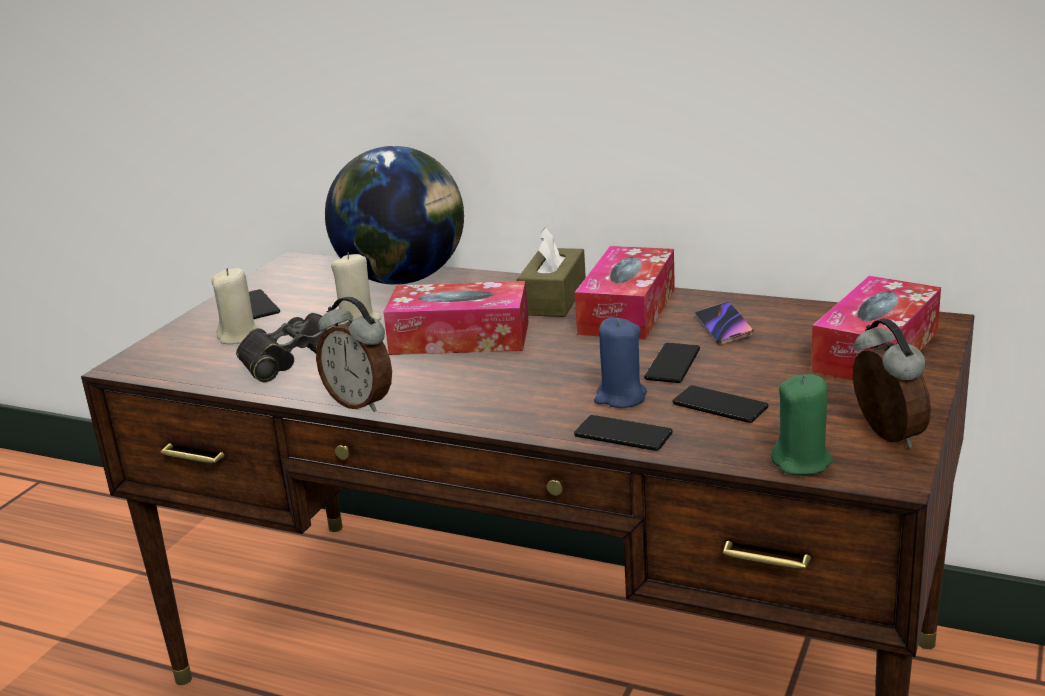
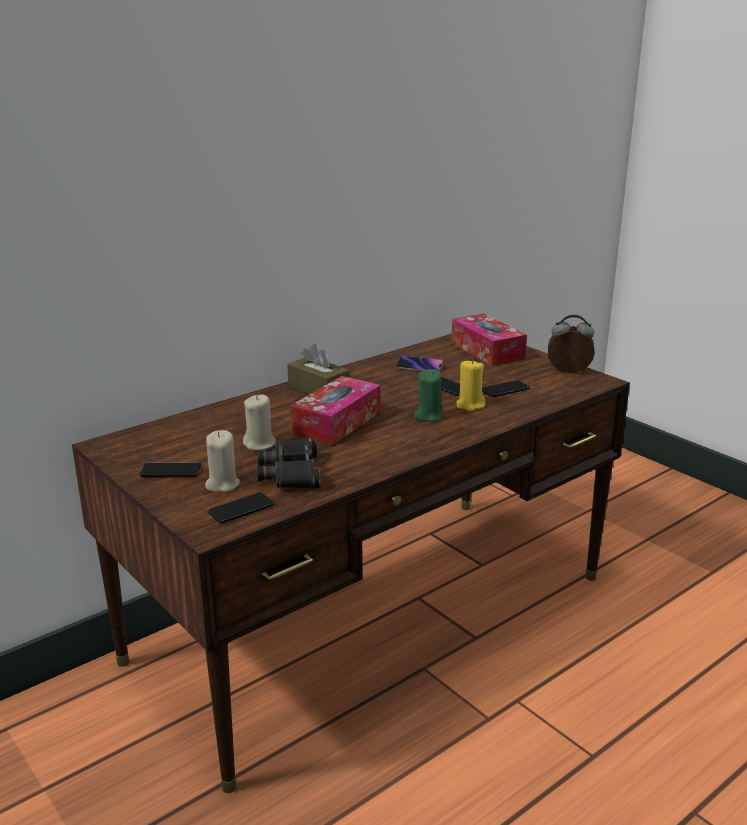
camera: 65 degrees left, 0 degrees up
alarm clock [316,297,392,412] -> none
globe [325,146,464,285] -> none
phone [574,415,673,451] -> phone moved to [208,492,274,523]
tissue box [575,246,675,340] -> none
blue candle [594,317,647,408] -> yellow candle [457,359,486,412]
green candle [771,374,833,475] -> green candle moved to [414,369,443,422]

